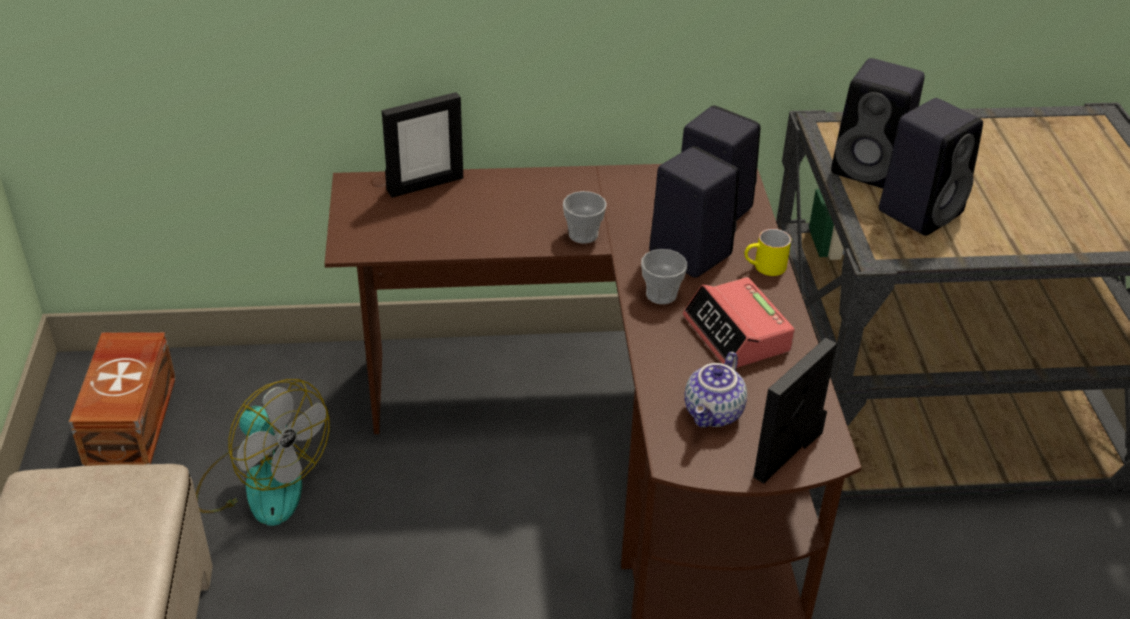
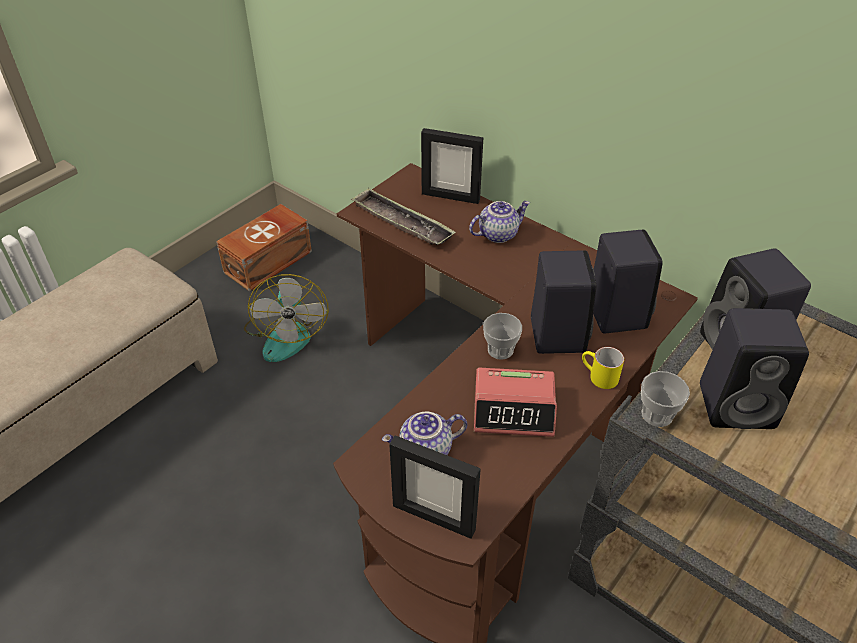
camera: 45 degrees right, 5 degrees up
cup [563,191,607,244] -> cup moved to [641,371,690,427]
alarm clock [683,277,795,368] -> alarm clock turned 105 degrees counterclockwise [474,368,557,437]
picture frame [753,338,837,483] -> picture frame turned 150 degrees counterclockwise [389,435,481,539]
none -> tray [351,188,456,245]
none -> teapot [469,201,530,243]

